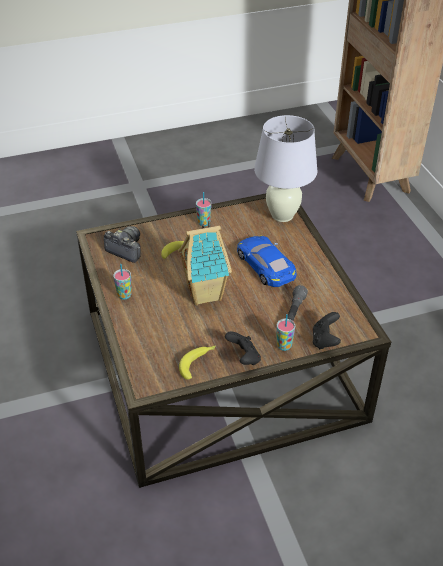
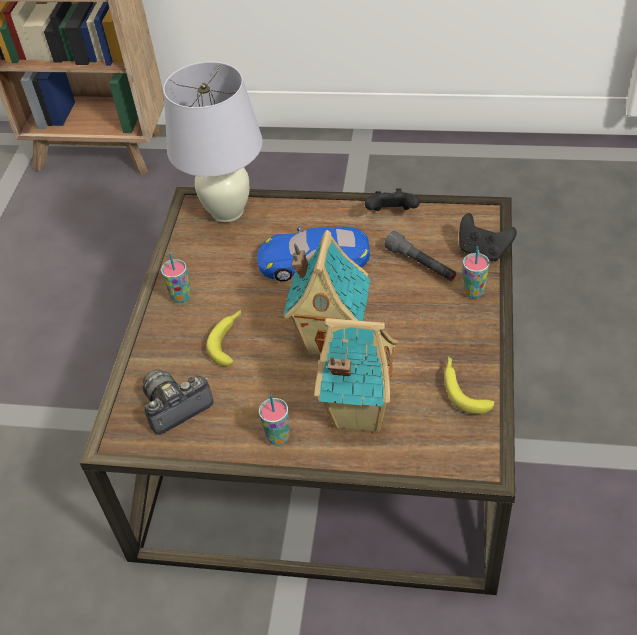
camera: 60 degrees left, 5 degrees up
black game controller [225,331,261,365] -> black game controller moved to [365,188,420,211]
none -> toy house [314,318,398,433]

